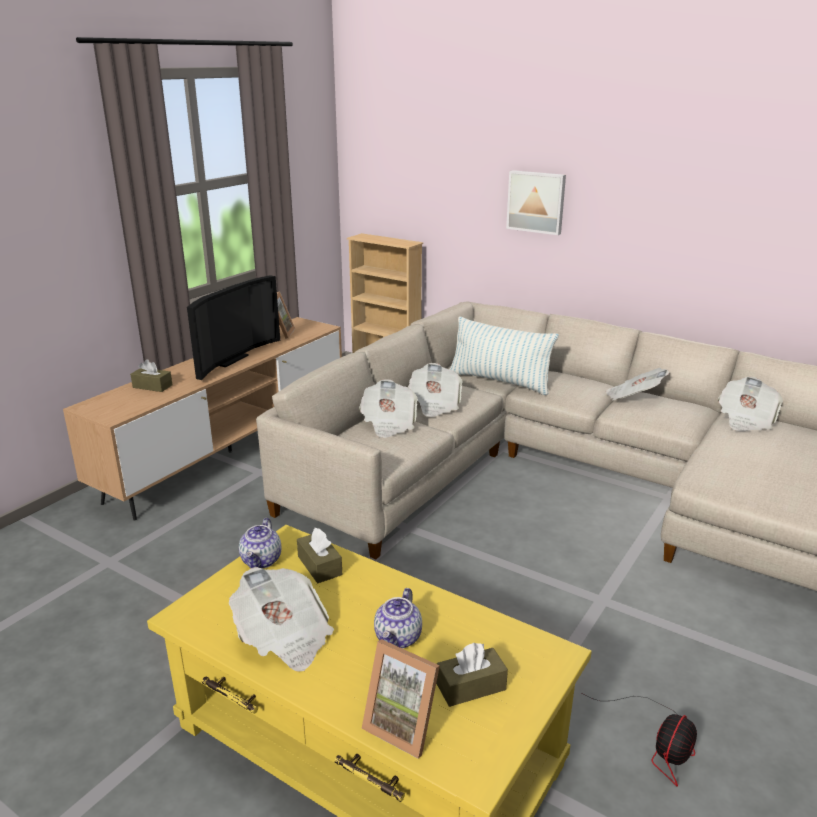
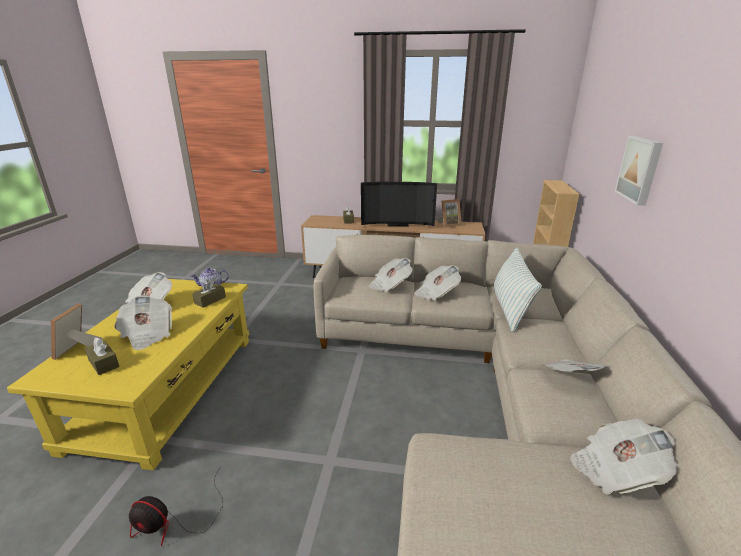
camera: 65 degrees right, 0 degrees up
teapot [374,588,422,649] -> newspaper [114,295,172,350]

